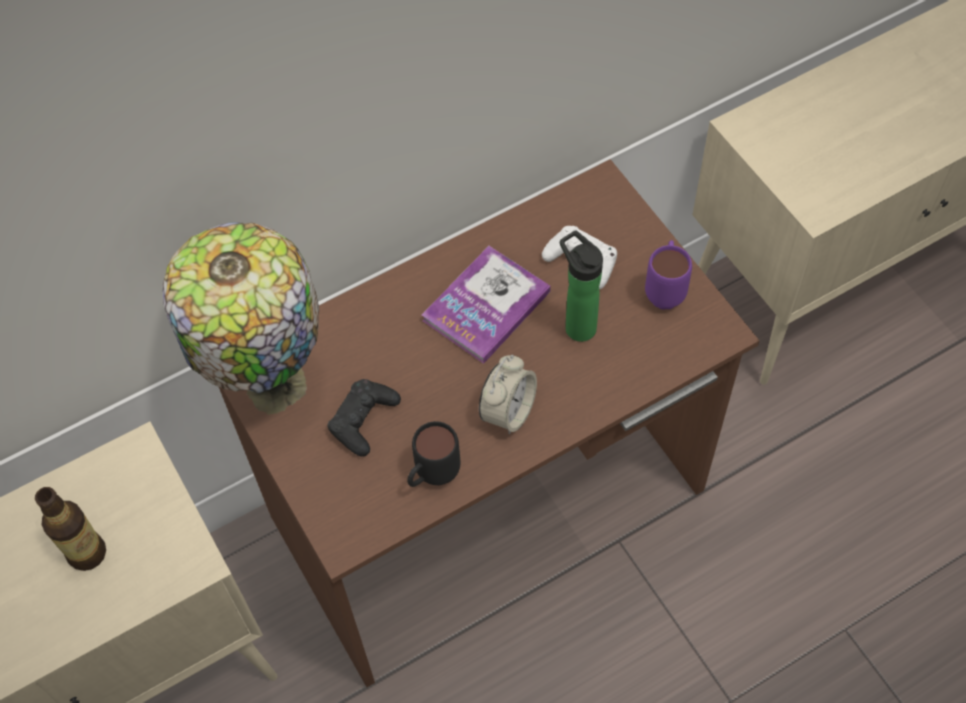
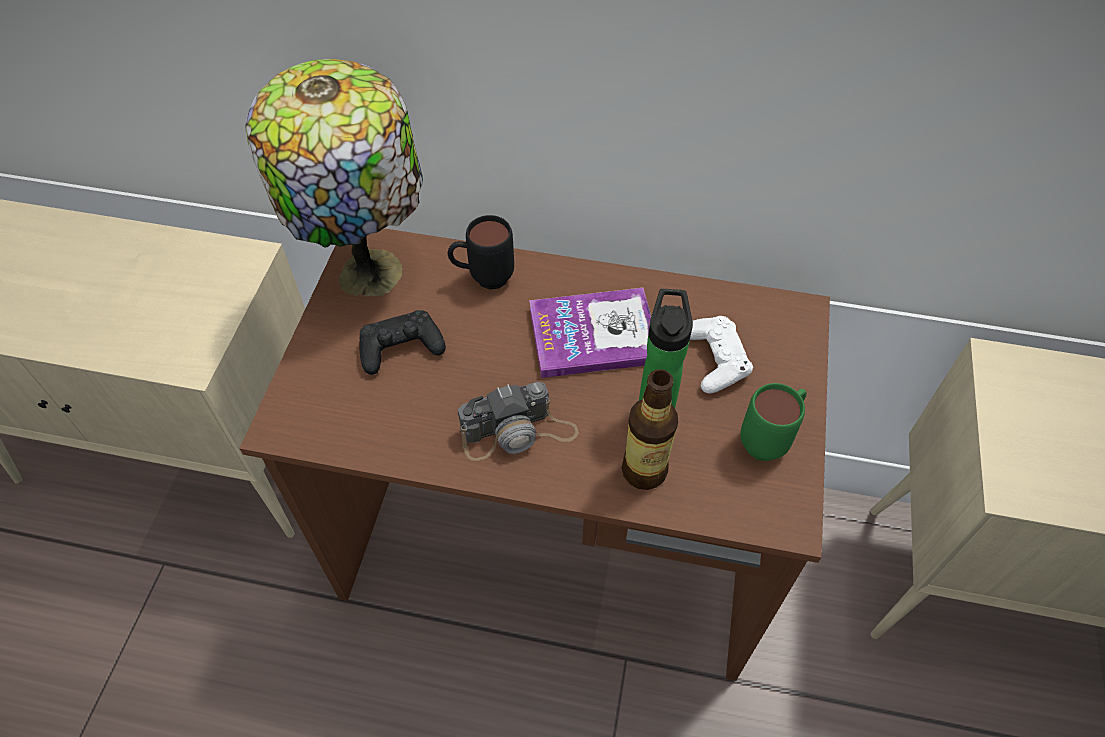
camera: 40 degrees right, 5 degrees down
bottle [35,487,106,571] -> bottle moved to [622,369,678,490]
black mug [407,421,461,487] -> black mug moved to [448,215,514,289]
alarm clock [479,355,537,435] -> camera [458,382,579,461]
purple mug [645,240,692,309] -> green mug [740,383,807,461]

